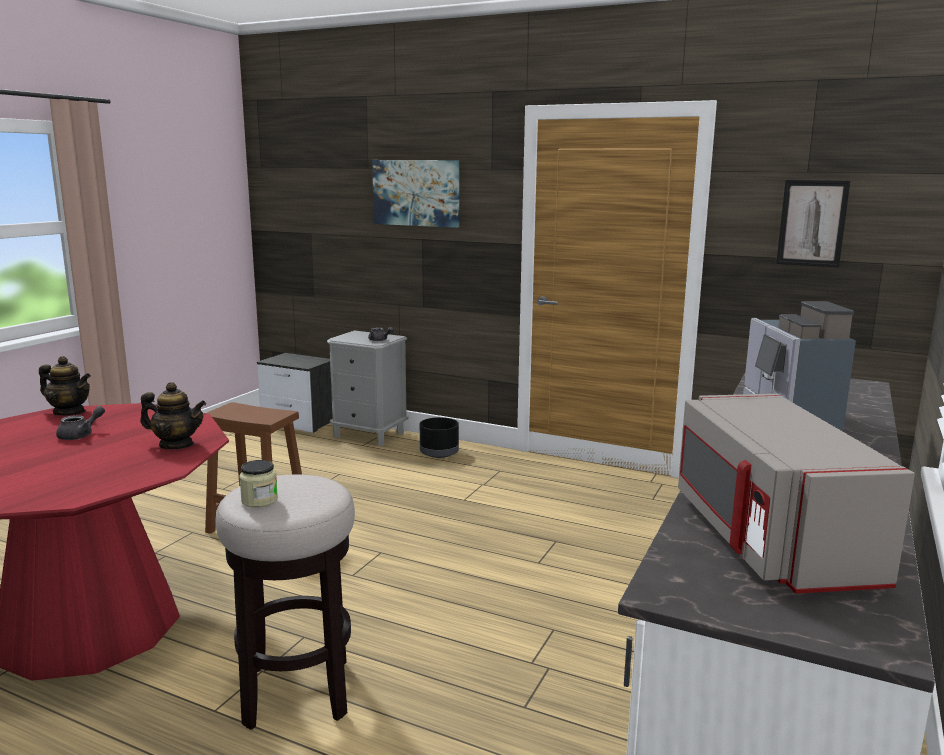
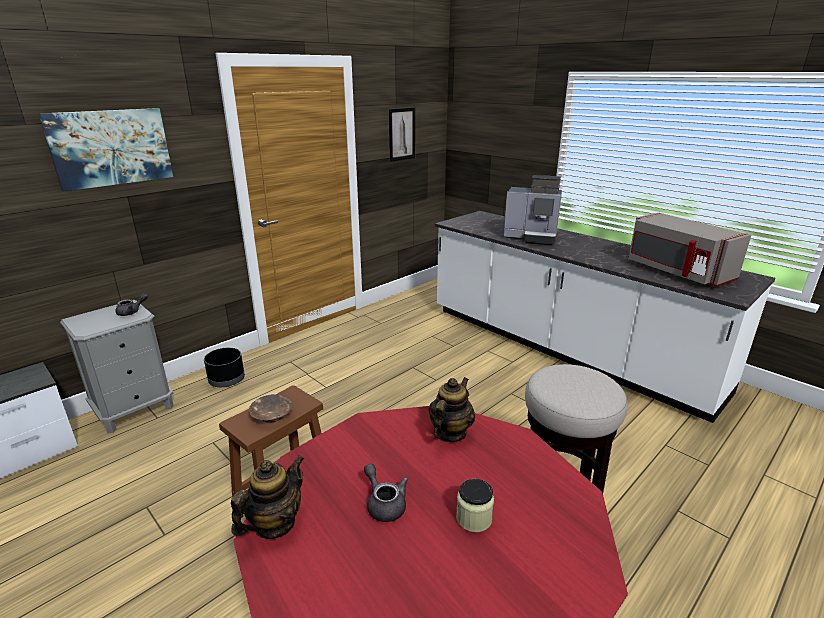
camera: 70 degrees left, 10 degrees up
jar [239,460,278,508] -> jar moved to [456,479,494,532]
grey microwave [678,394,915,594] -> grey microwave turned 45 degrees clockwise [629,213,751,287]
none -> brown bowl [249,394,293,423]

